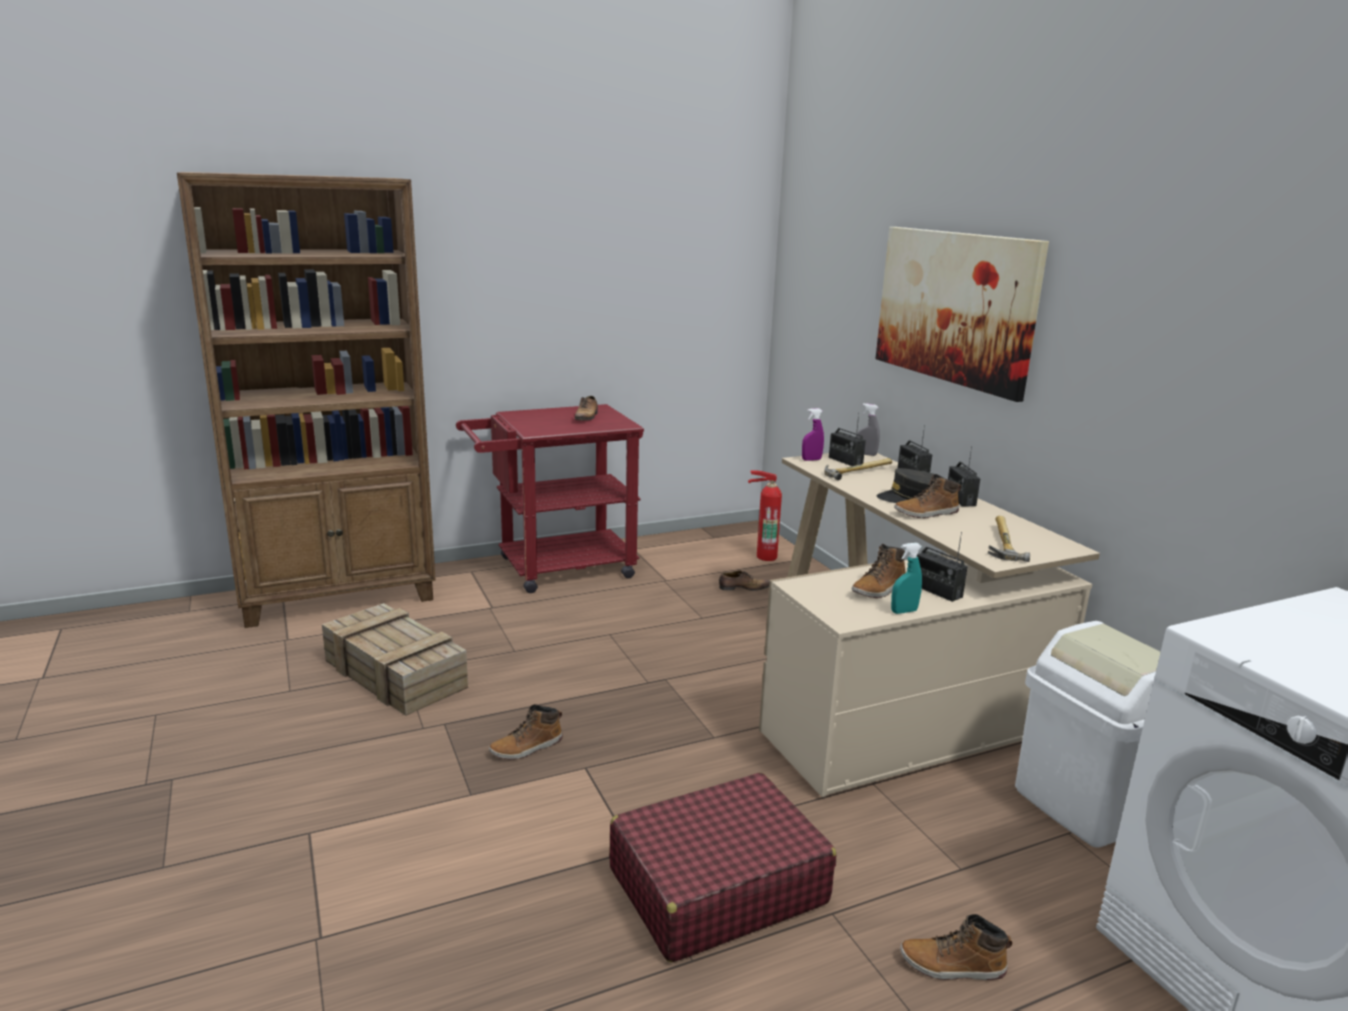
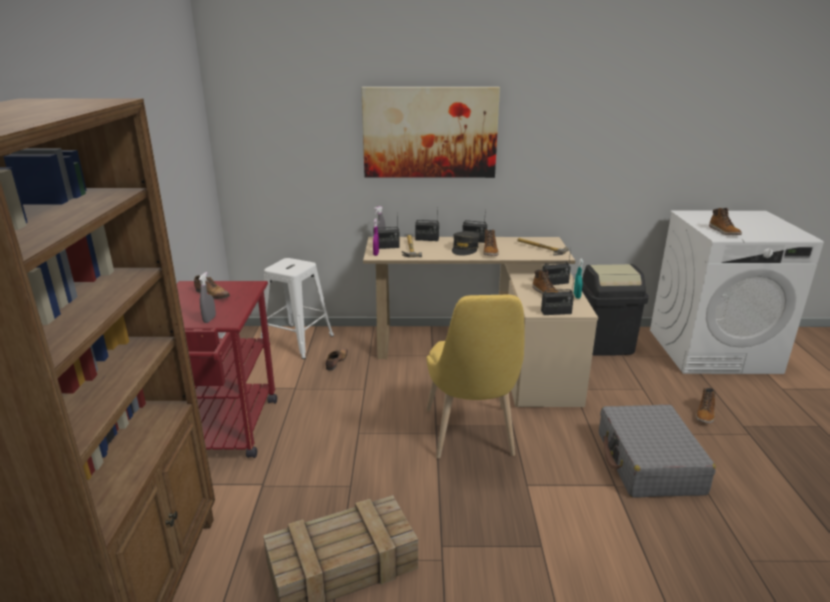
camera: 65 degrees left, 5 degrees up
boot [489,704,563,760] -> boot moved to [709,208,742,235]
red suitcase [609,772,836,962] -> grey suitcase [599,404,716,497]
fire extinguisher [748,470,782,561] -> white stool [261,258,334,359]
white trash can [1015,621,1160,848] -> black trash can [582,264,649,356]
none -> grey spray bottle [198,272,216,323]
none -> yellow chair [426,295,524,458]
none -> radio [541,279,574,315]

